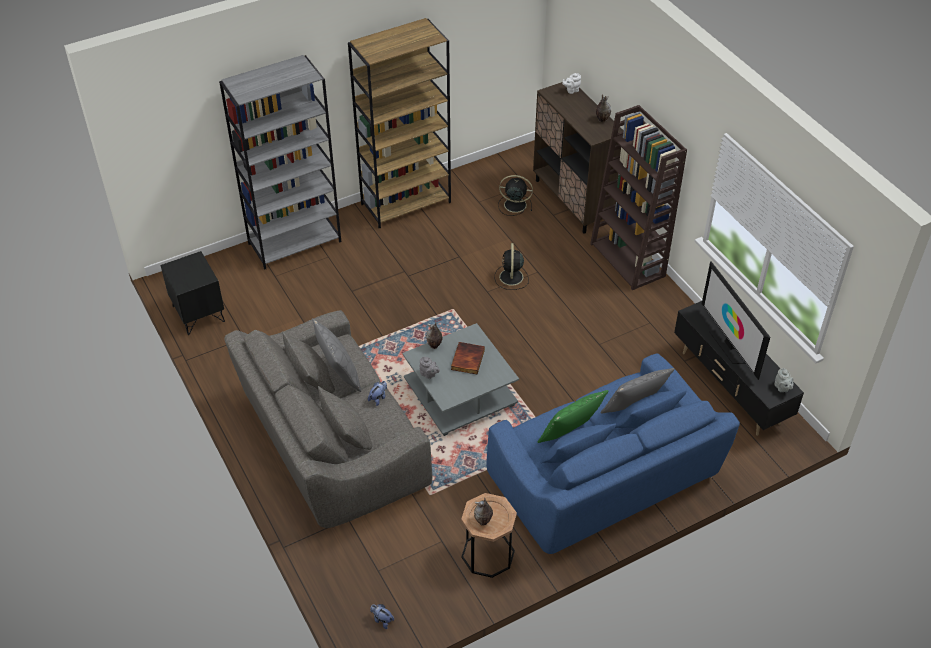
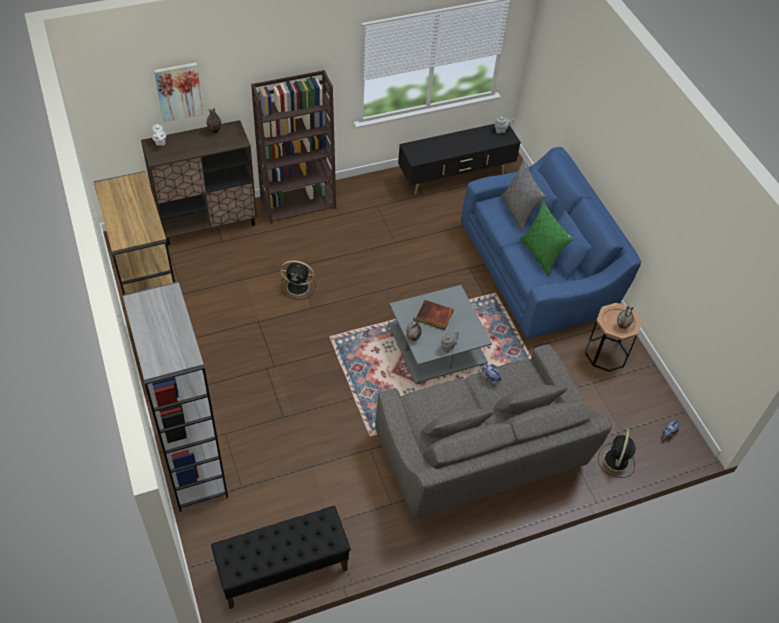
camera: 85 degrees left, 5 degrees up
black nightstand [160,251,225,335] -> black bench [211,506,351,609]
grey pillow [312,318,361,392] -> none
black fan [498,175,533,216] -> black fan moved to [598,429,636,478]
television [702,261,770,380] -> none
none -> picture [154,62,204,122]

